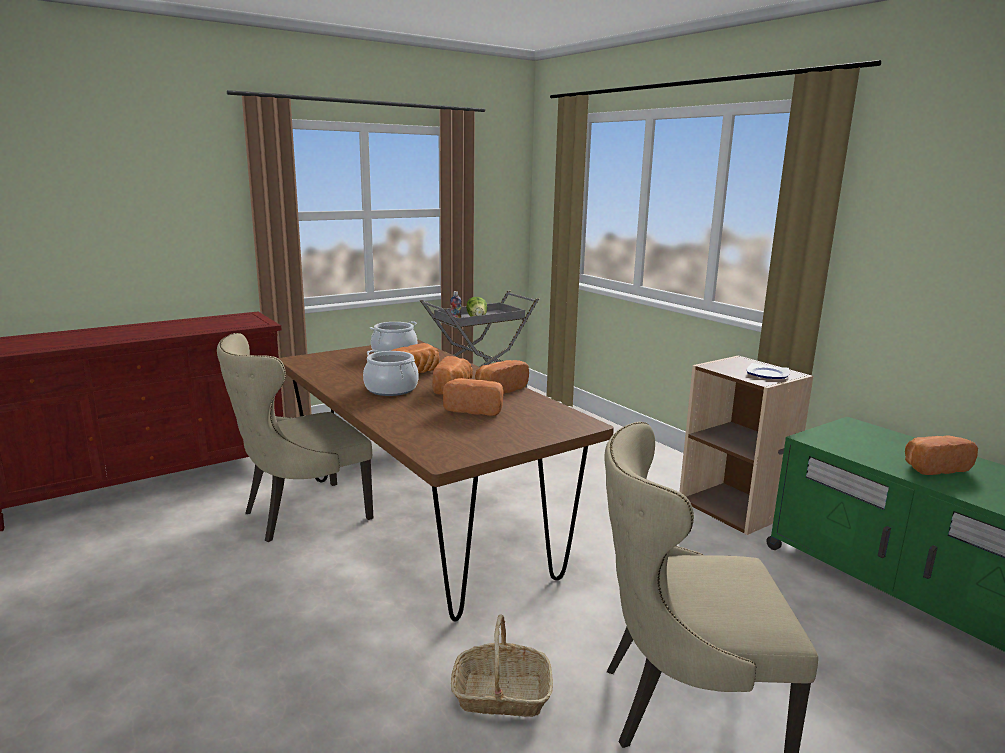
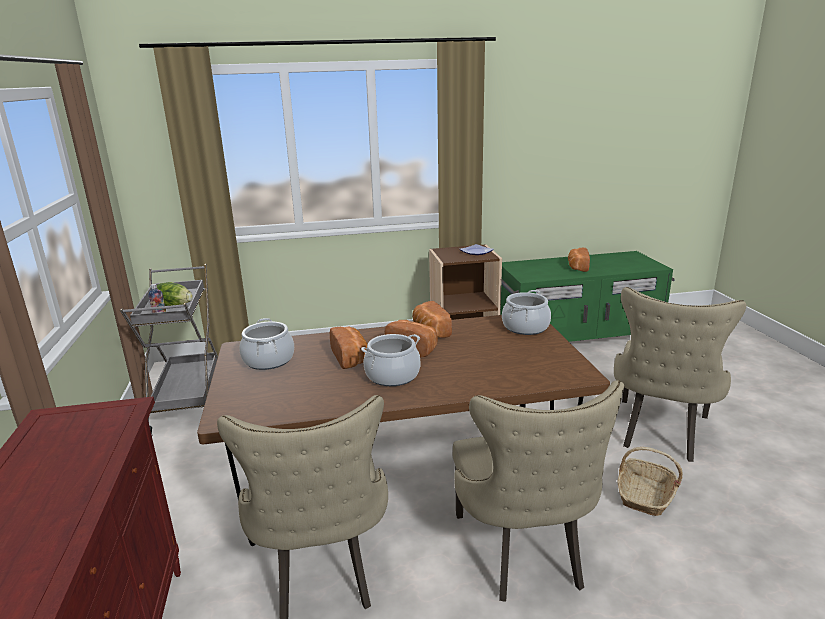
camera: 65 degrees left, 5 degrees up
bread [443,378,504,416] -> none
none -> beige chair [453,380,624,602]
none -> cooking pot [502,290,551,335]

